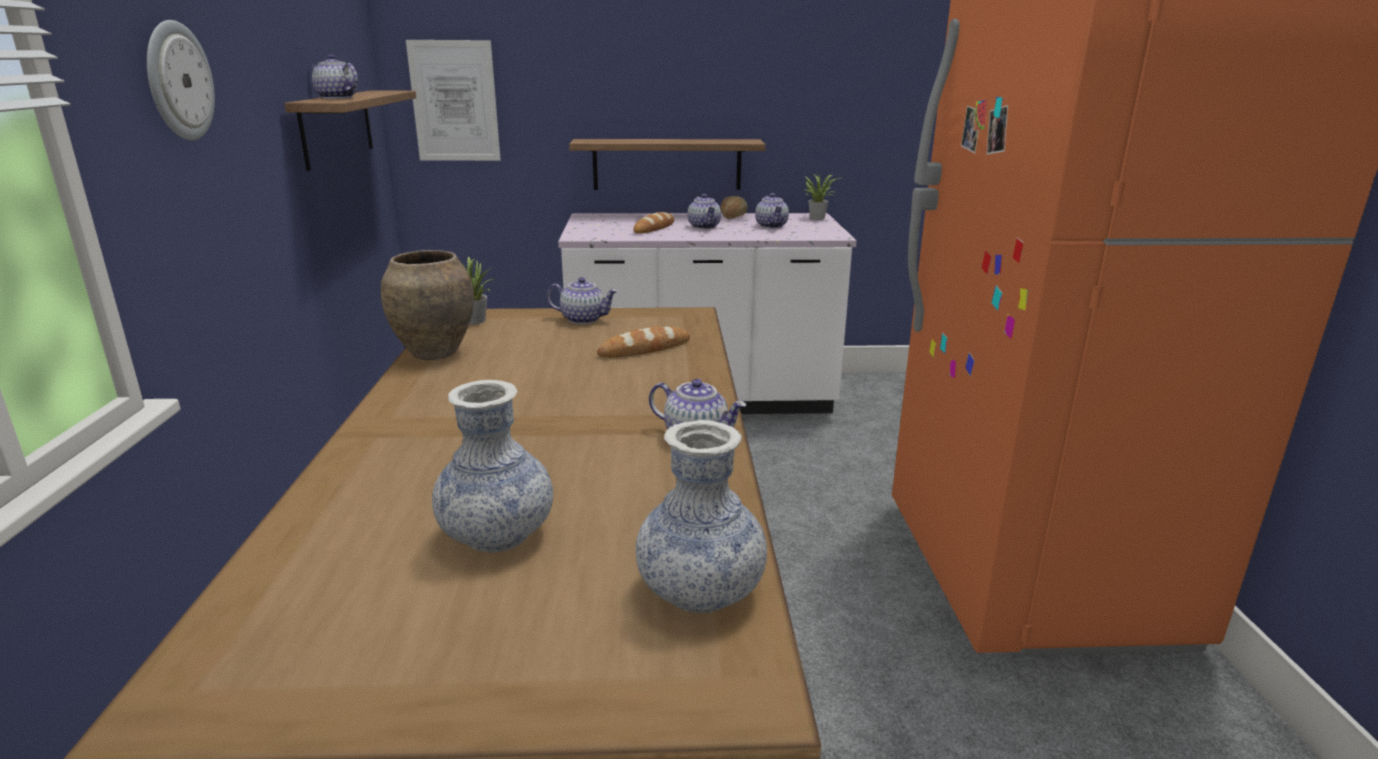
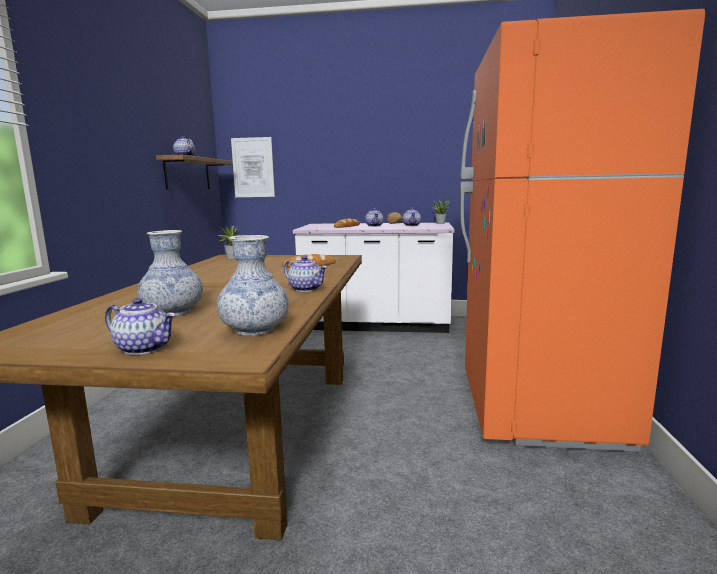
camera: 10 degrees right, 10 degrees down
wall clock [147,20,215,140] -> none
brown vase [381,250,474,360] -> none
teapot [546,277,618,324] -> teapot moved to [105,298,176,355]
shelf [569,139,766,190] -> none

